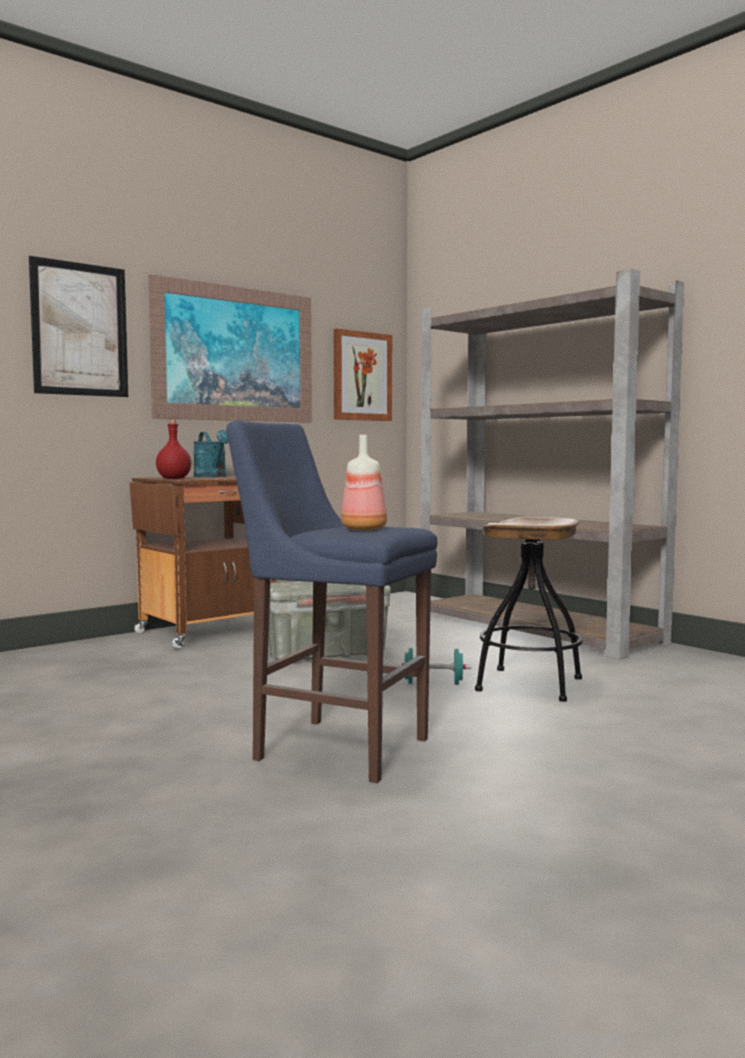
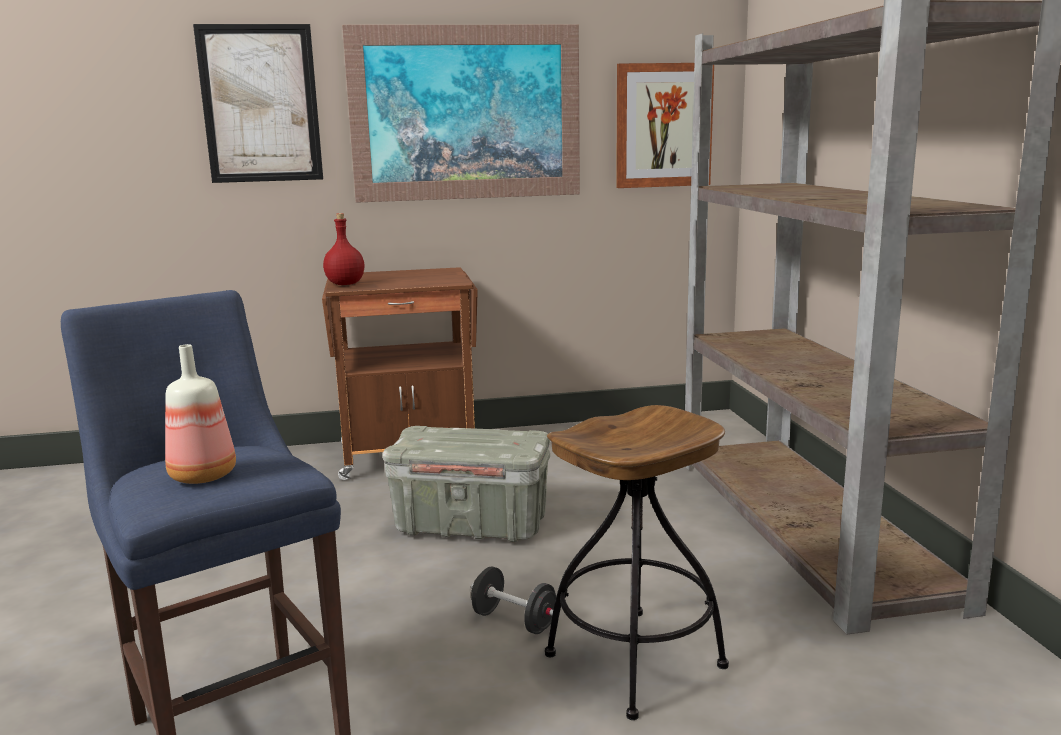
camera: 30 degrees right, 10 degrees up
turquoise watering can [194,430,229,477] -> none
turquoise dumbbell [396,648,471,685] -> black dumbbell [471,567,556,634]

